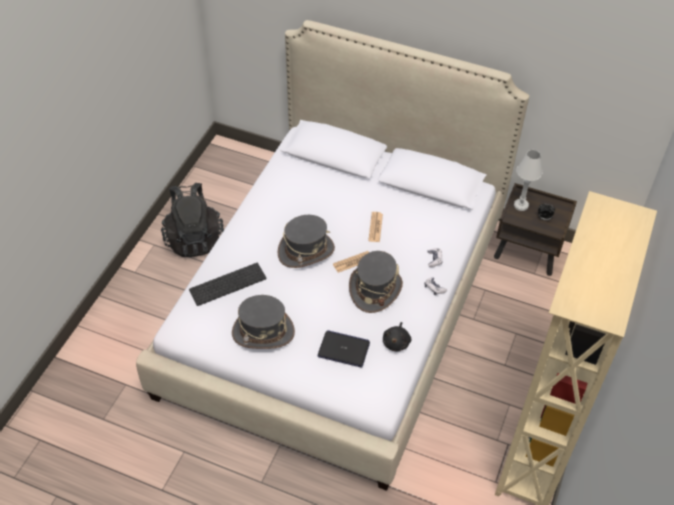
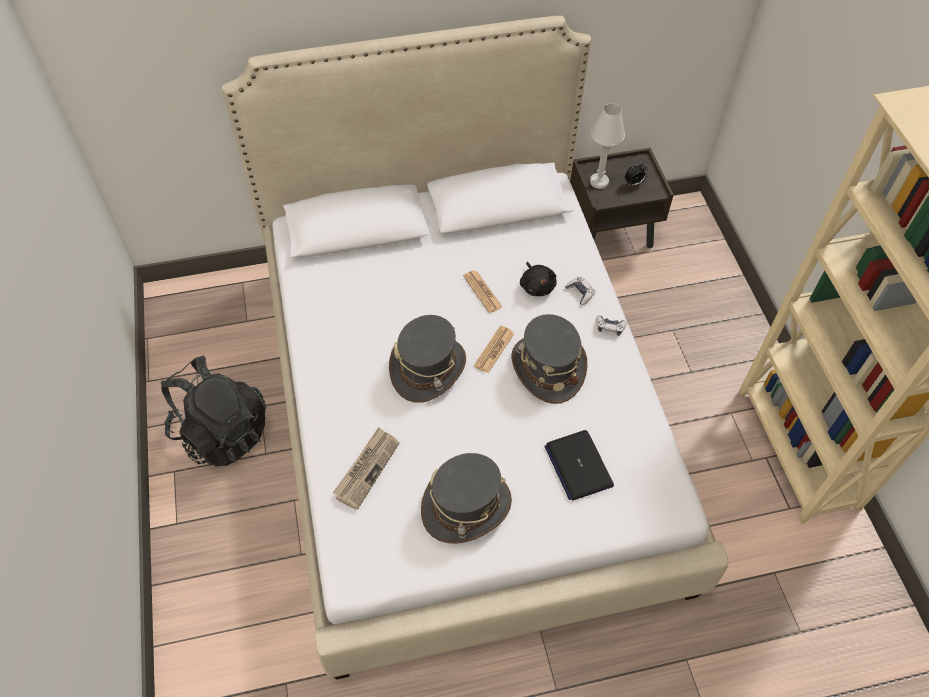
camera: 35 degrees left, 5 degrees up
keyboard [189,263,267,306] -> newspaper [333,427,399,510]
laptop [318,330,370,367] -> laptop turned 90 degrees counterclockwise [544,430,614,501]
black plush toy [383,322,411,352] -> black plush toy moved to [520,262,557,296]

